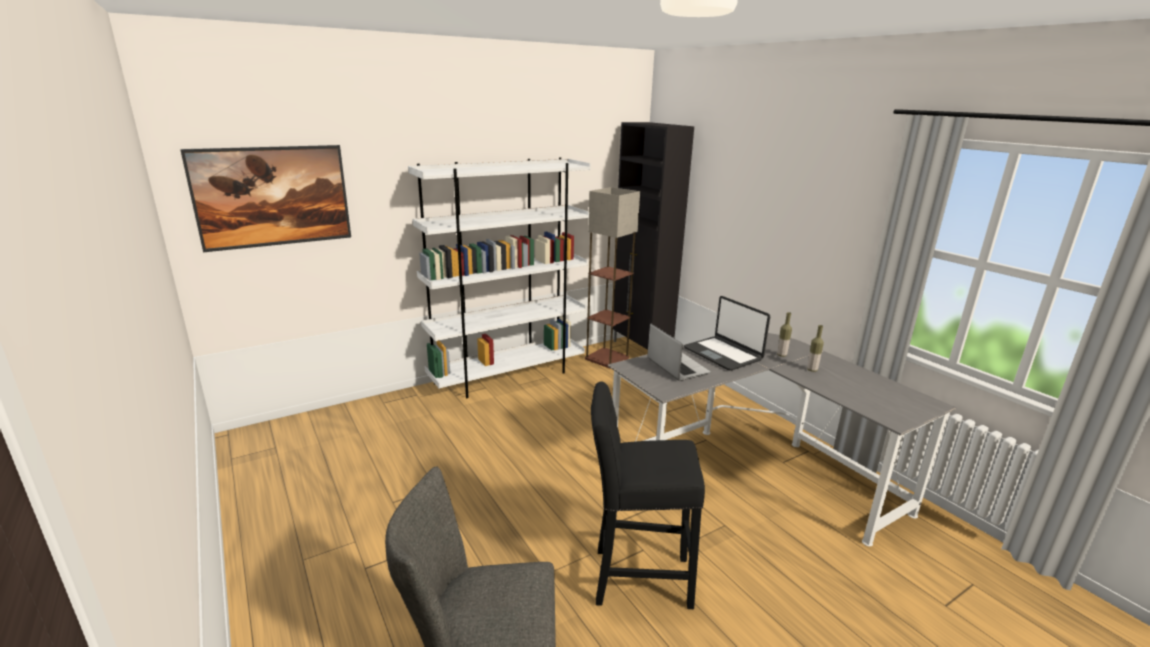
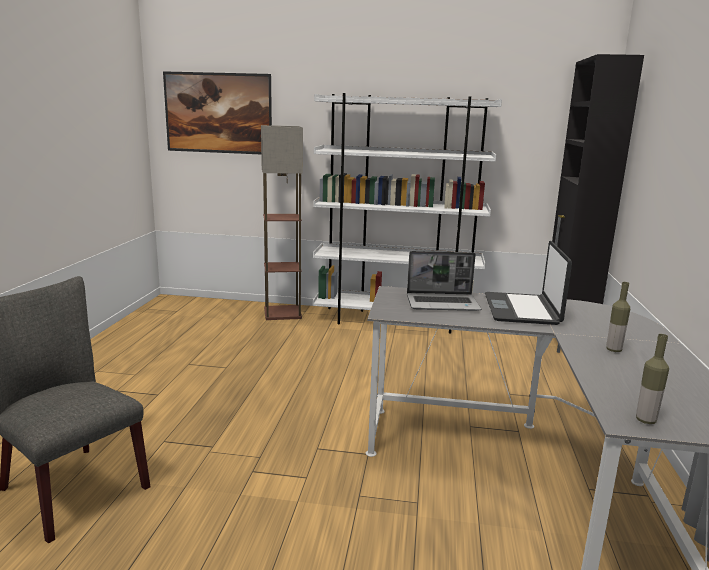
camera: 40 degrees right, 5 degrees down
floor lamp [585,187,640,369] -> floor lamp moved to [261,125,303,320]
black stool [591,381,705,609] -> none
laptop [647,324,711,381] -> laptop turned 75 degrees clockwise [407,251,481,311]
bottle [777,312,792,357] -> bottle moved to [636,334,669,424]

